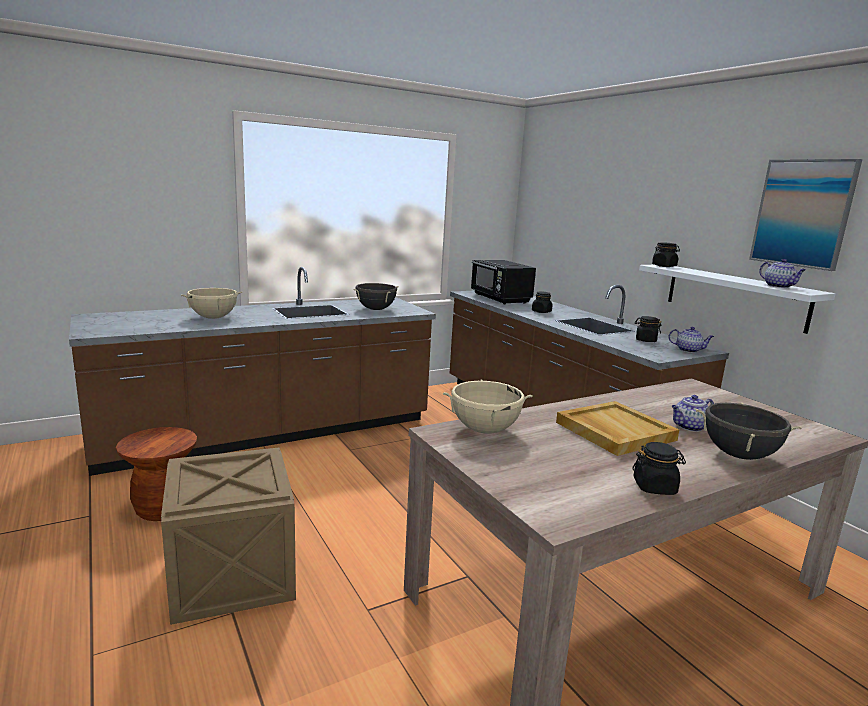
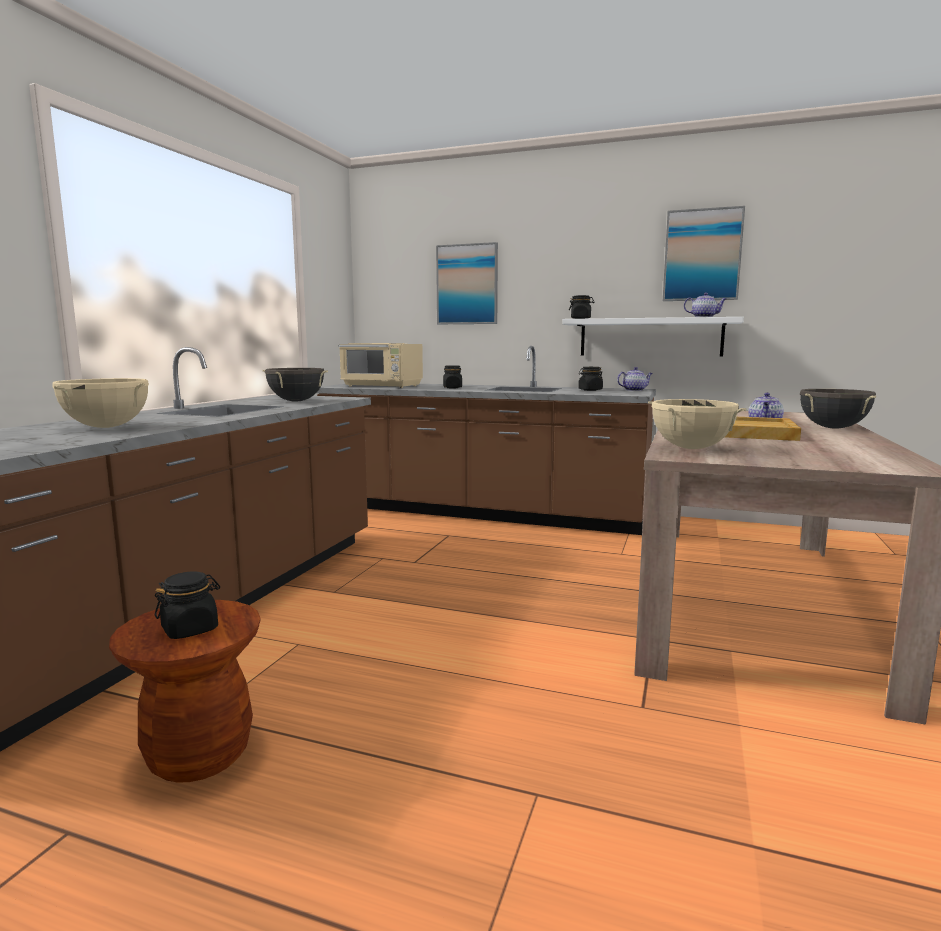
camera: 40 degrees left, 5 degrees down
crate [161,447,296,625] -> none
black microwave [471,260,536,304] -> beige microwave [339,343,423,388]
black jar [632,442,686,495] -> black jar moved to [155,571,220,639]
none -> picture [436,242,498,324]

